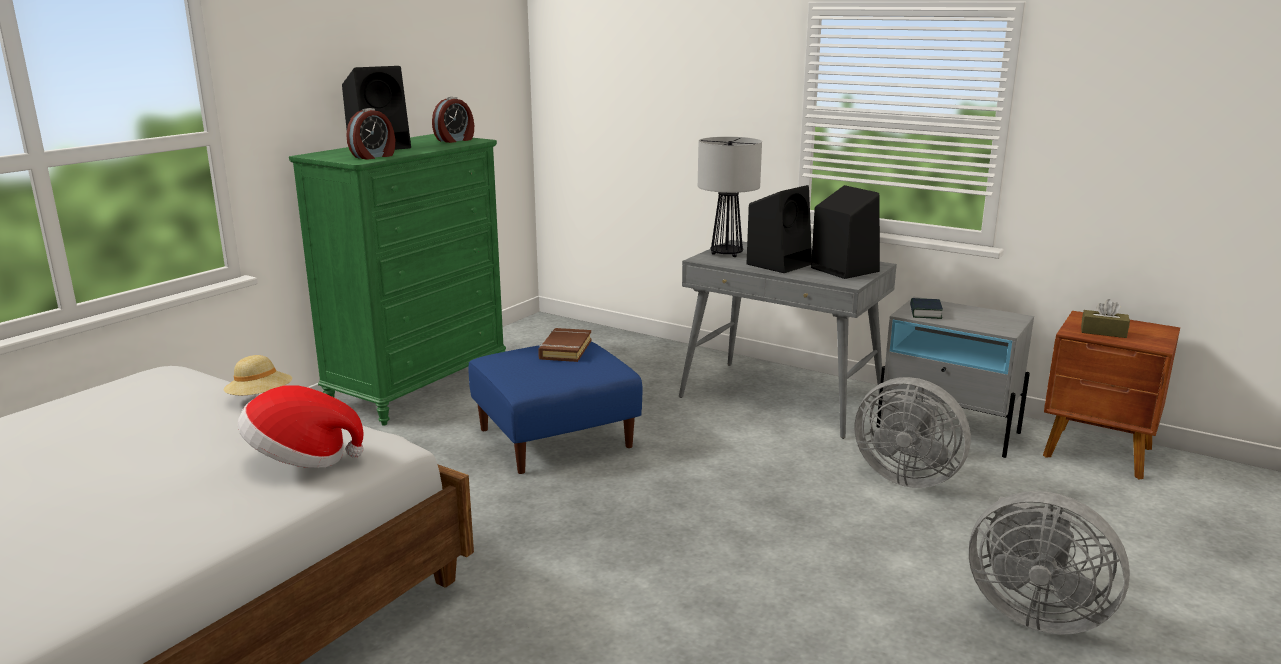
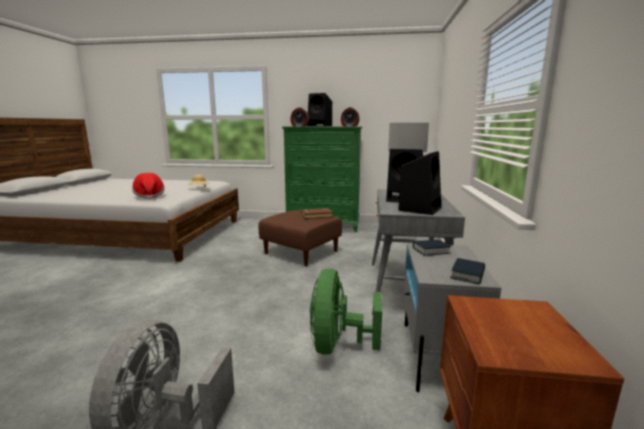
camera: 65 degrees right, 5 degrees down
blue ottoman [468,341,643,474] -> brown ottoman [258,210,342,266]
grey fan [855,377,971,488] -> green fan [310,269,382,355]
brown tissue box [1081,299,1130,338] -> none
none -> book [450,258,485,284]

